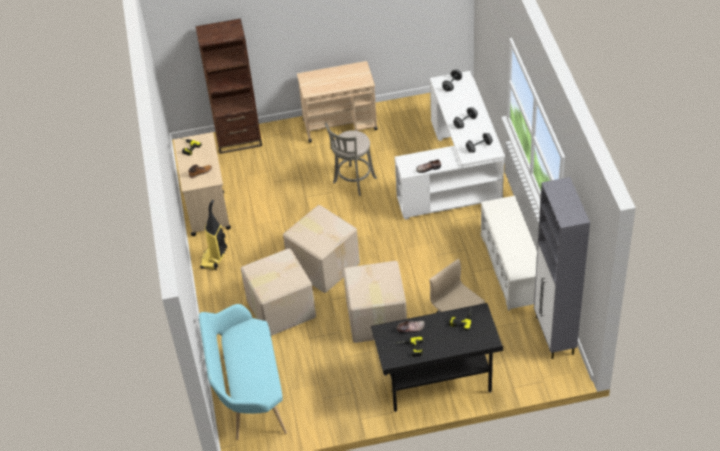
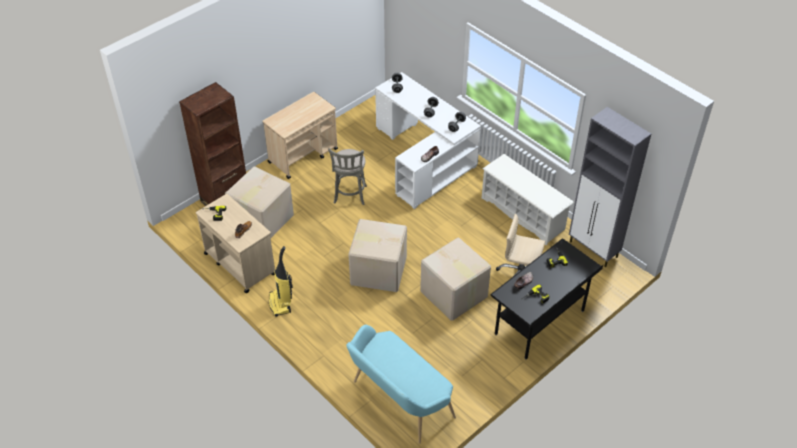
camera: 35 degrees left, 0 degrees up
cardboard box [241,248,316,336] -> cardboard box moved to [225,166,294,238]

